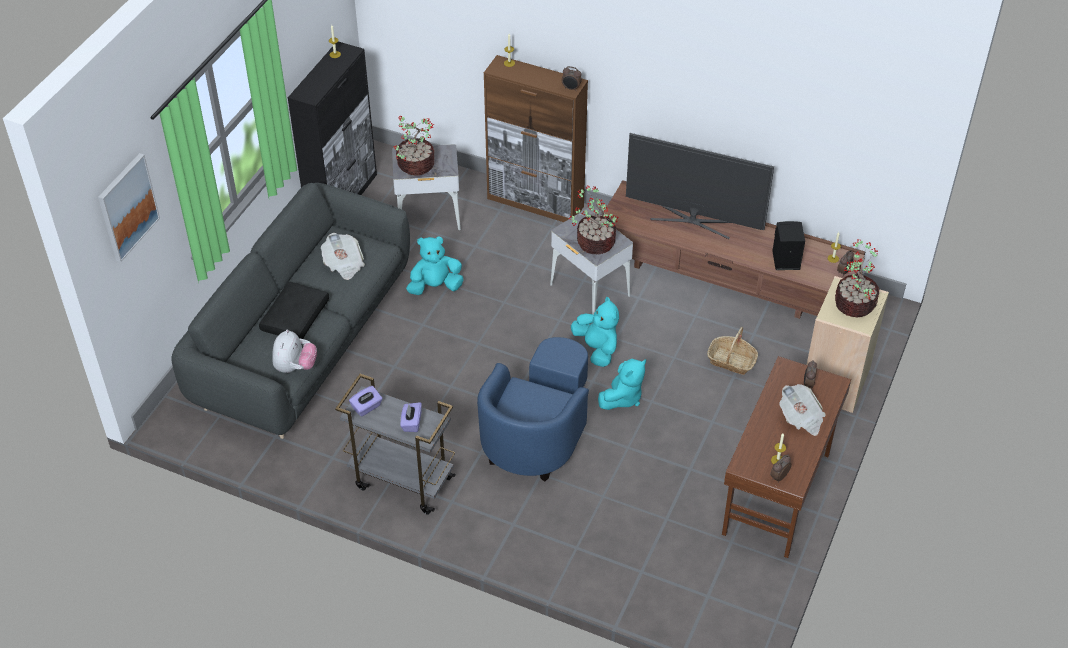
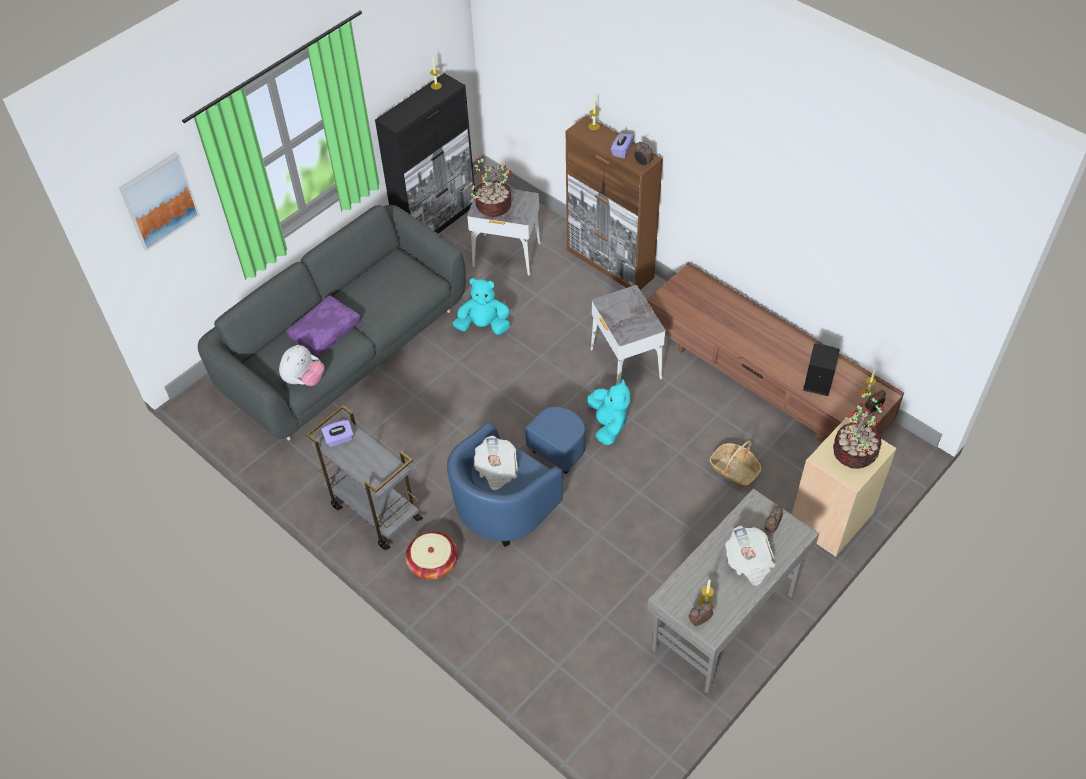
camera: 20 degrees right, 5 degrees up
black pillow [259,281,329,339] -> purple pillow [286,295,361,357]
newspaper [321,233,365,280] -> newspaper moved to [474,436,518,490]
purple tissue box [400,402,422,432] -> purple tissue box moved to [611,132,634,159]
potted plant [569,185,618,254] -> none
turquoise plush toy [598,358,646,410] -> none
television [626,133,774,239] -> none
brown console table [722,356,851,558] -> grey console table [647,488,819,694]
none -> basket [405,531,458,580]

